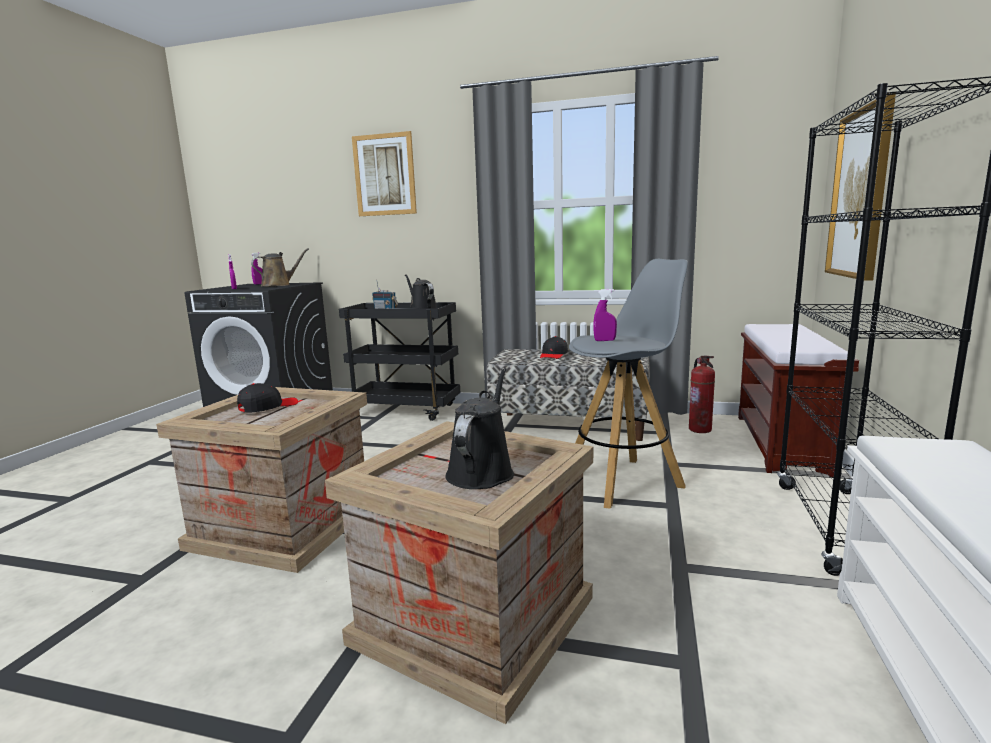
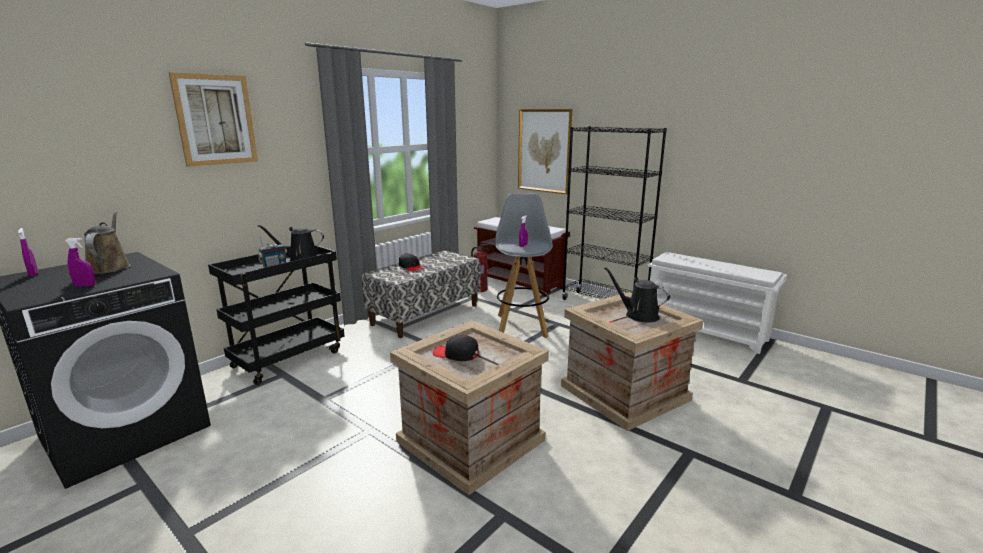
camera: 65 degrees left, 5 degrees up
black cap [237,383,298,412] -> black cap turned 45 degrees counterclockwise [433,335,479,361]

